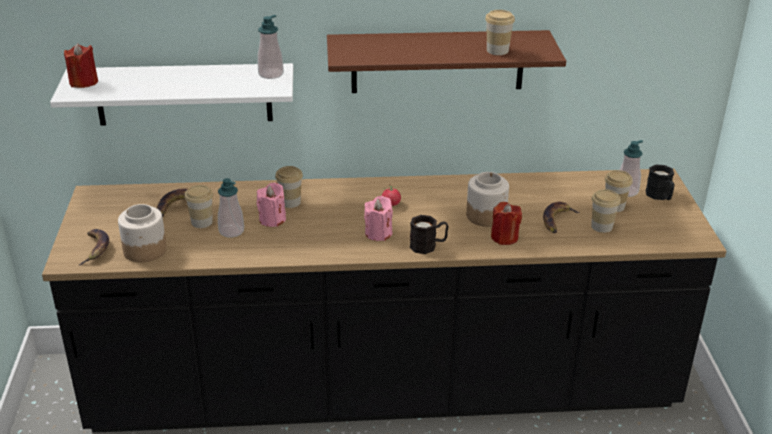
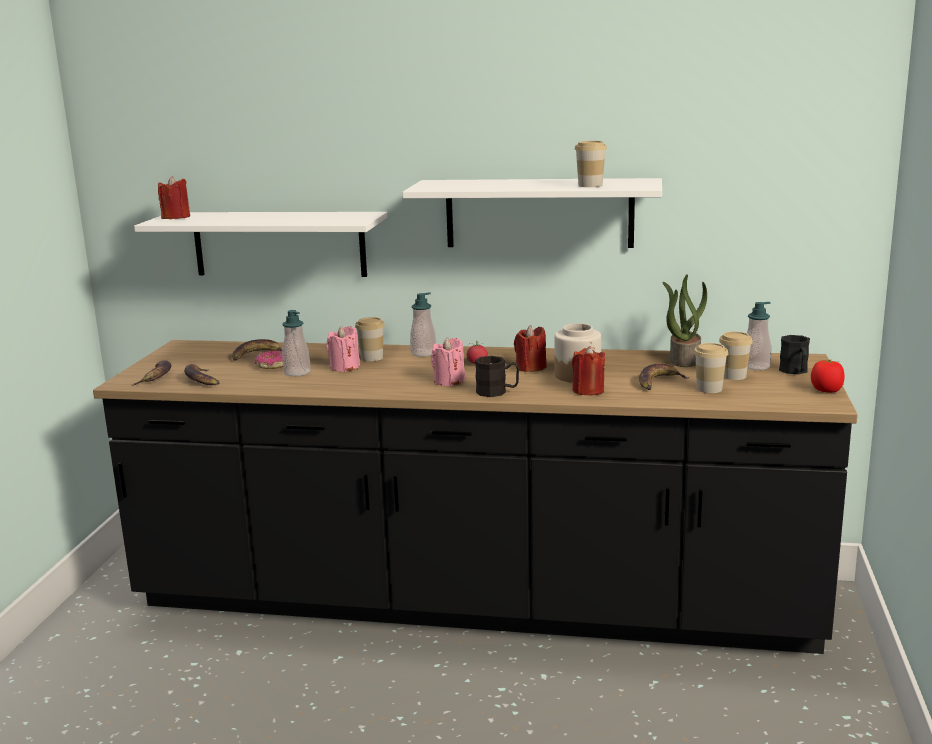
camera: 15 degrees right, 15 degrees down
jar [118,204,167,262] -> banana [184,364,219,385]
cup [185,185,213,228] -> donut [254,350,283,369]
soap dispenser [257,15,284,79] -> soap dispenser moved to [410,292,436,357]
brown shelf [327,30,566,93] -> white shelf [402,178,662,248]
none -> red candle [514,325,547,372]
none -> potted plant [662,274,707,367]
none -> tomato [811,360,845,393]

